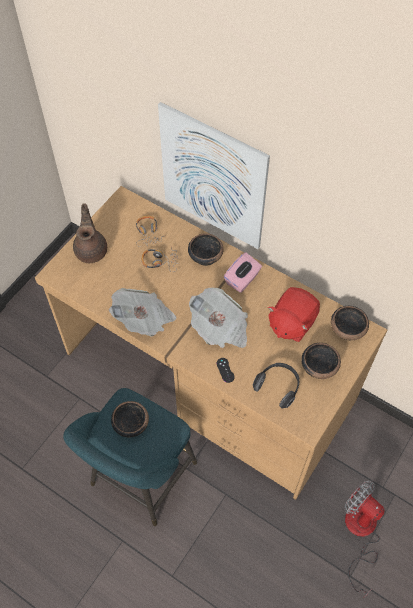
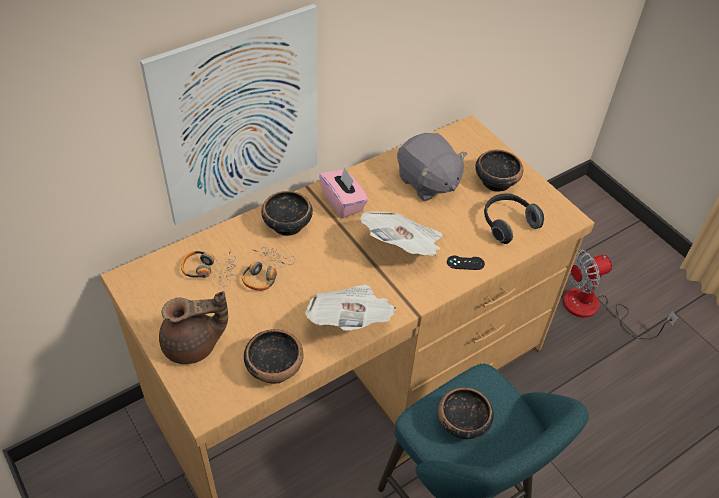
camera: 70 degrees left, 10 degrees down
brown teapot [73,203,107,263] -> brown teapot turned 150 degrees clockwise [159,291,228,364]
red plush toy [268,287,320,342] -> grey plush toy [397,133,468,201]
bowl [331,306,369,340] -> bowl moved to [244,329,304,384]

